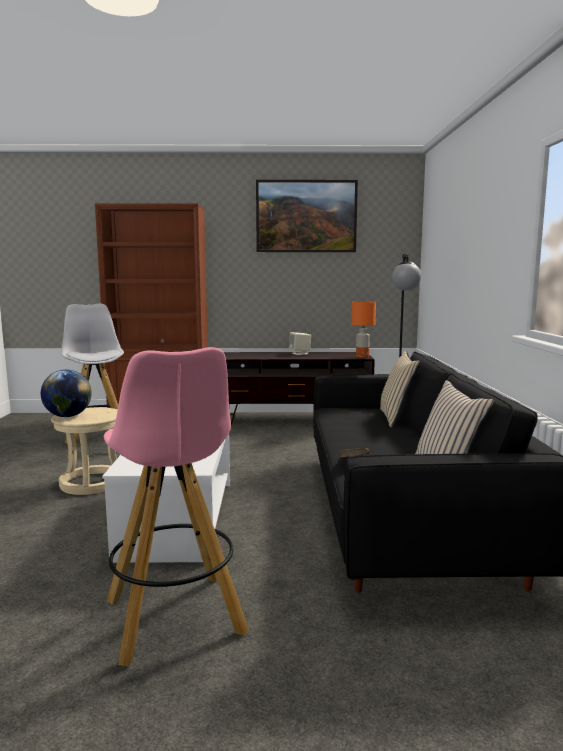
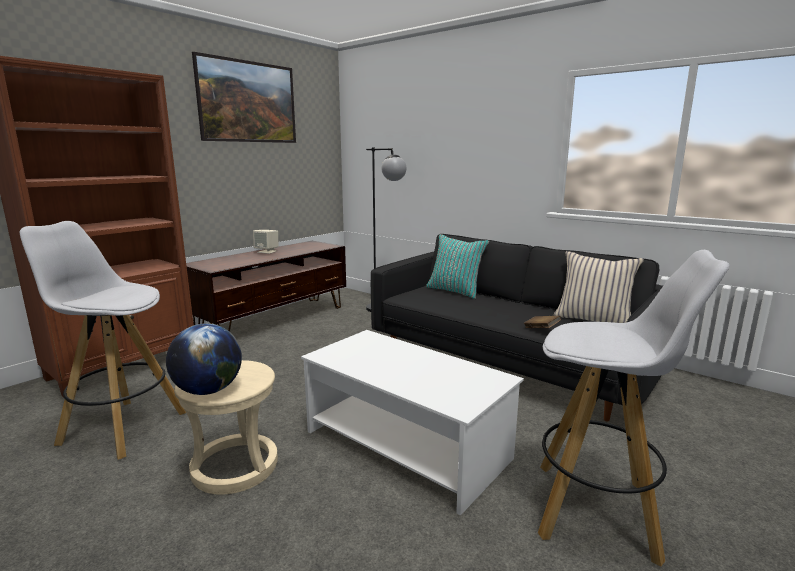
camera: 50 degrees left, 5 degrees up
pink stool [104,347,249,666] -> white stool [538,250,729,566]
orange table lamp [351,301,376,358] -> none
beige pillow [380,351,420,428] -> turquoise pillow [426,234,489,299]

